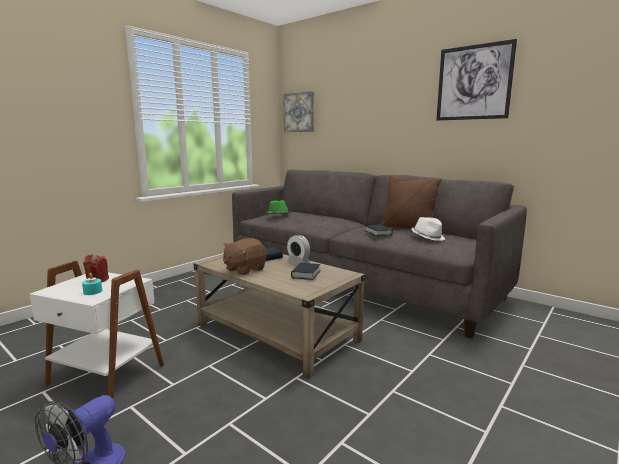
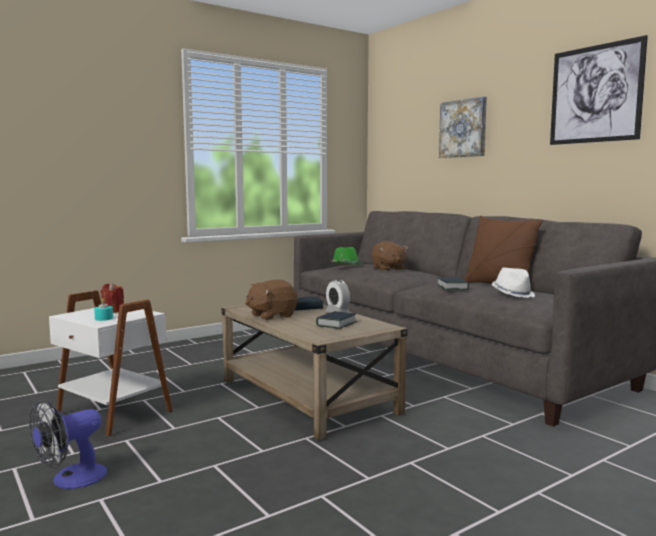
camera: 15 degrees right, 5 degrees down
picture [283,91,314,132] -> picture moved to [439,97,487,158]
none -> brown plush toy [372,241,408,271]

